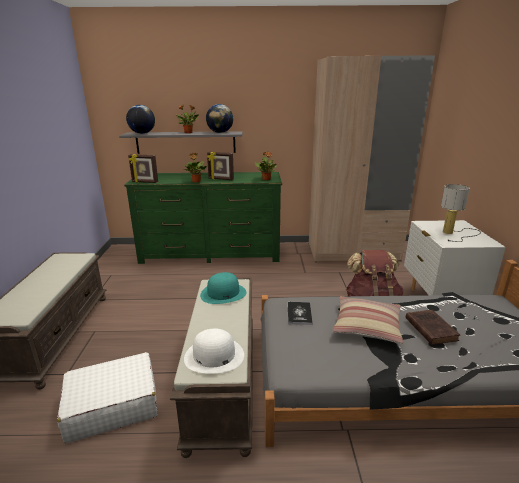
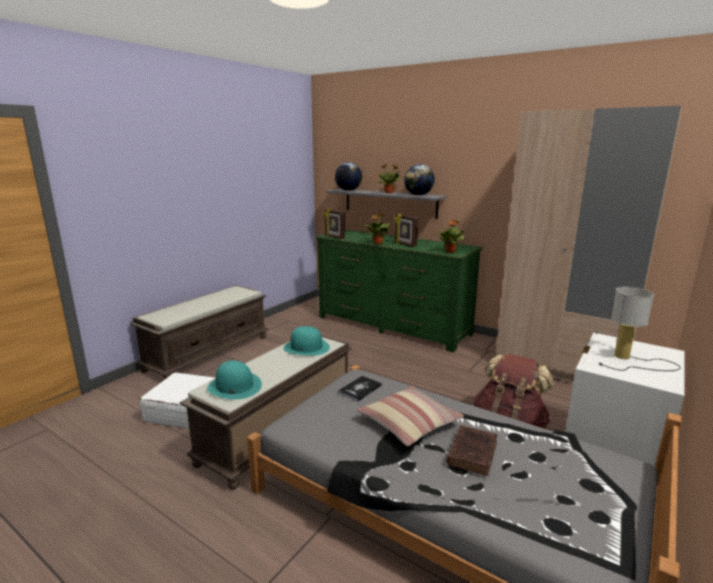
camera: 35 degrees right, 5 degrees down
white hat [184,329,244,374] -> turquoise hat [207,361,262,399]

